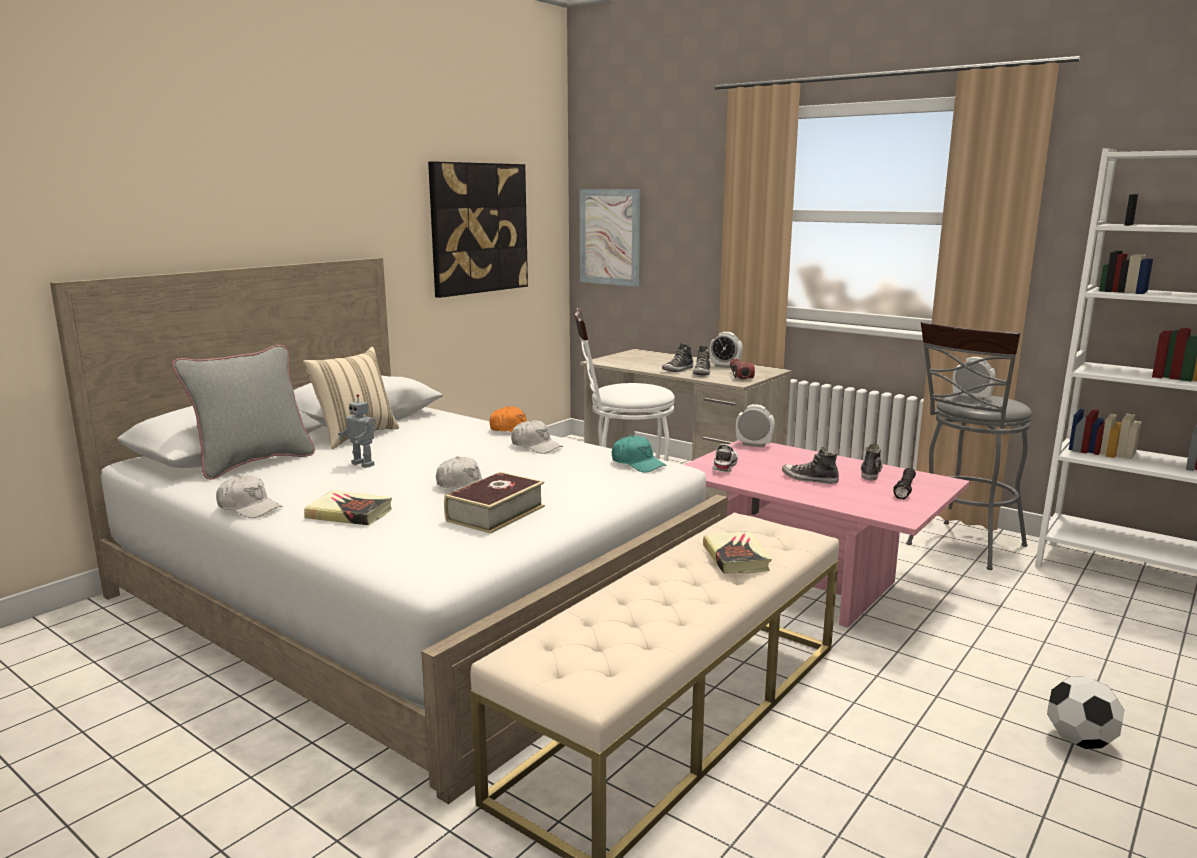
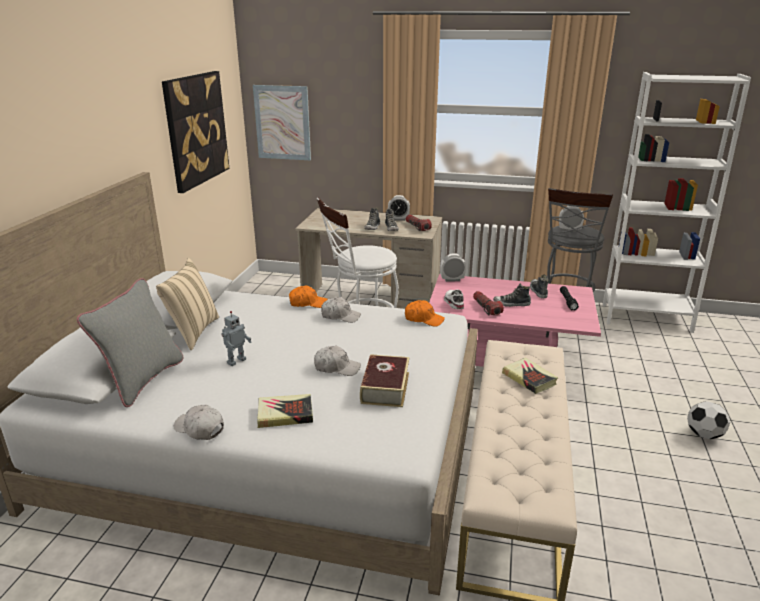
camera: 25 degrees left, 10 degrees up
white cap [216,475,283,518] -> white cap turned 150 degrees counterclockwise [173,405,224,440]
toy robot [338,394,376,468] -> toy robot turned 60 degrees counterclockwise [221,311,251,366]
turquoise cap [612,435,666,473] -> orange cap [405,300,445,327]
none -> flashlight [473,291,504,316]

